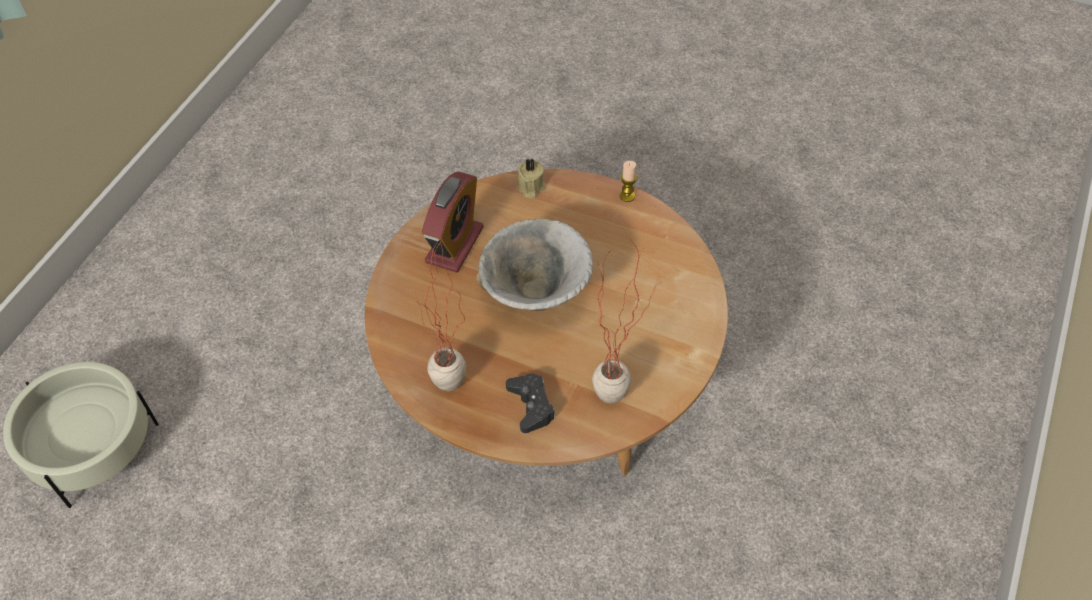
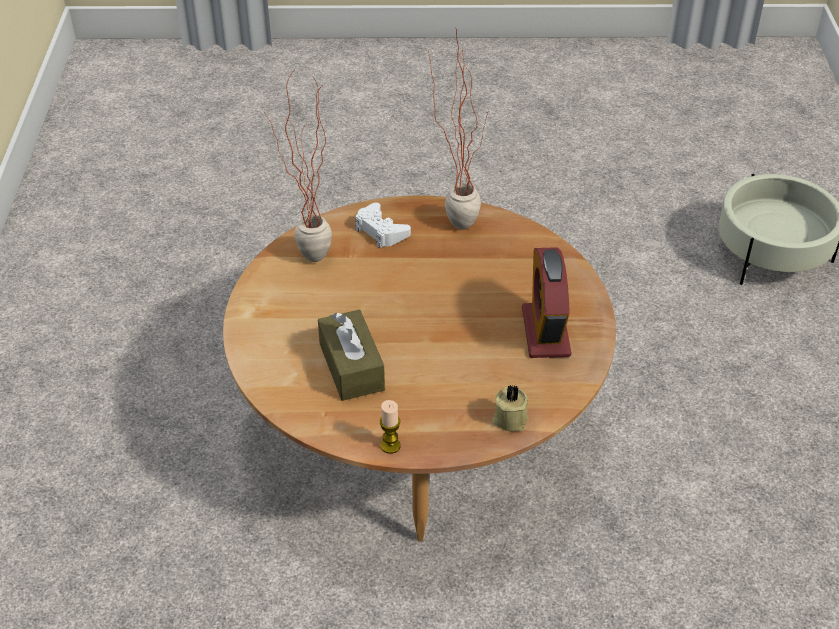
camera: 155 degrees right, 10 degrees down
bowl [476,218,593,311] -> none
black game controller [506,374,556,433] -> white game controller [355,203,411,248]
none -> brown tissue box [318,310,385,401]

